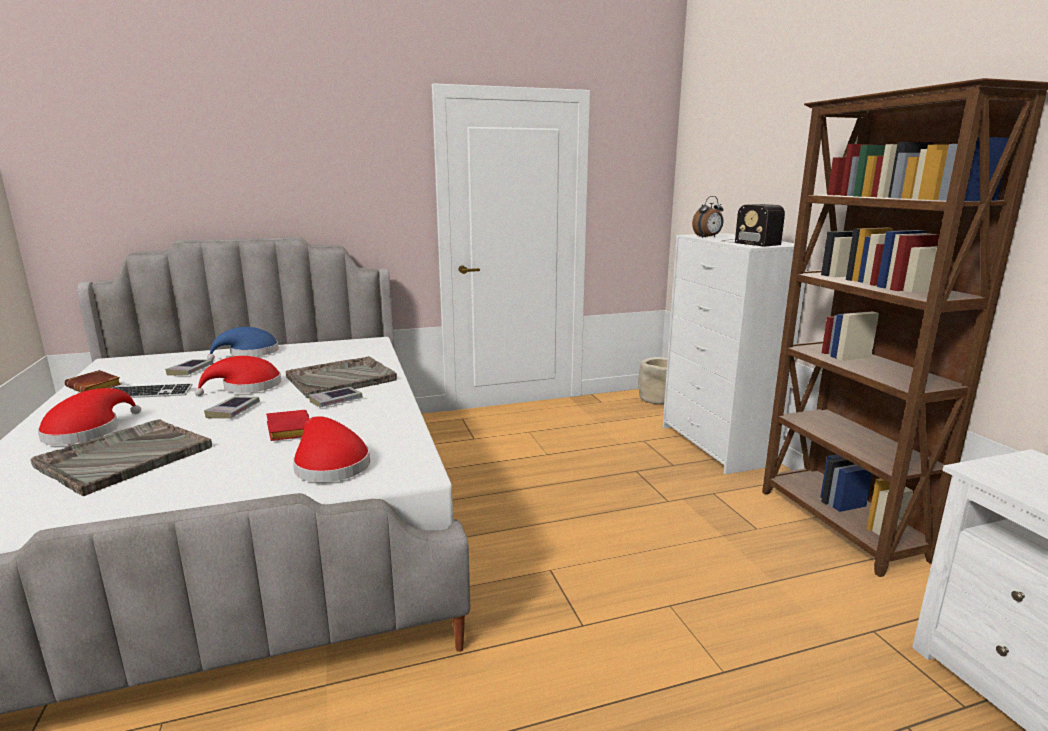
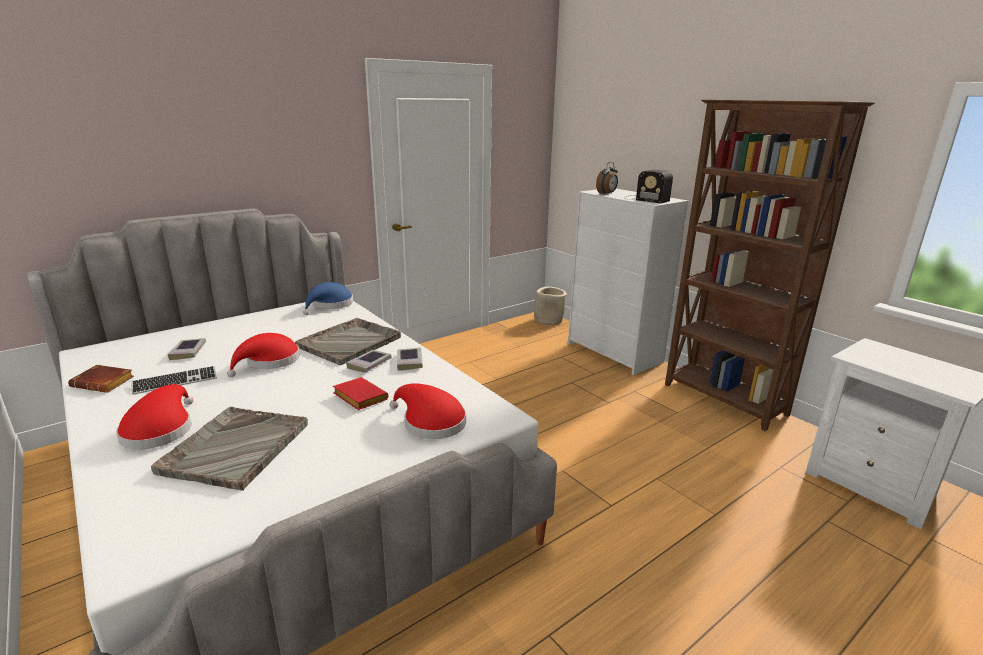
camera: 20 degrees left, 5 degrees up
book [204,396,260,419] -> book moved to [397,348,423,371]
blue hat [207,327,279,360] -> blue hat moved to [303,282,353,315]

